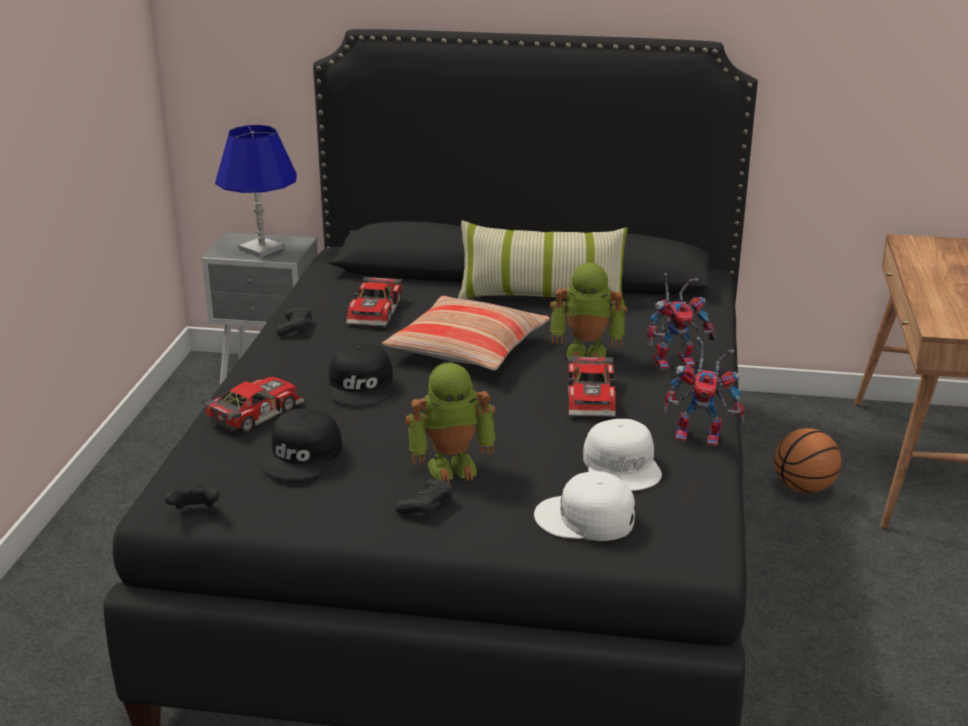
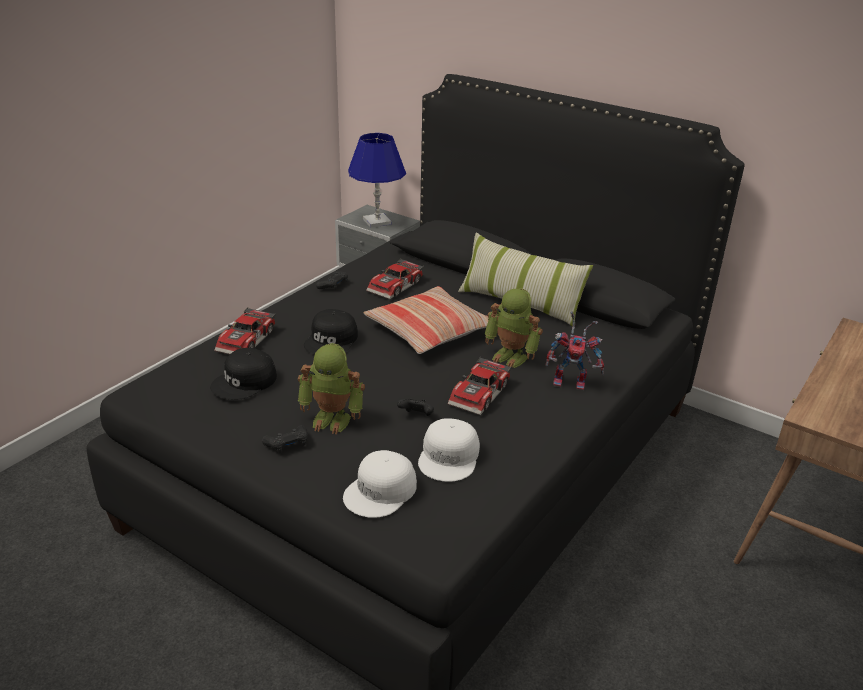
camera: 25 degrees right, 5 degrees up
black game controller [165,485,219,509] -> black game controller moved to [397,398,434,416]
toy car [201,377,304,433] -> toy car turned 135 degrees clockwise [214,307,276,355]
white cap [534,471,635,541] -> white cap turned 90 degrees counterclockwise [343,450,417,518]
toy robot [664,336,744,446] -> none
basketball [774,428,841,493] -> none

